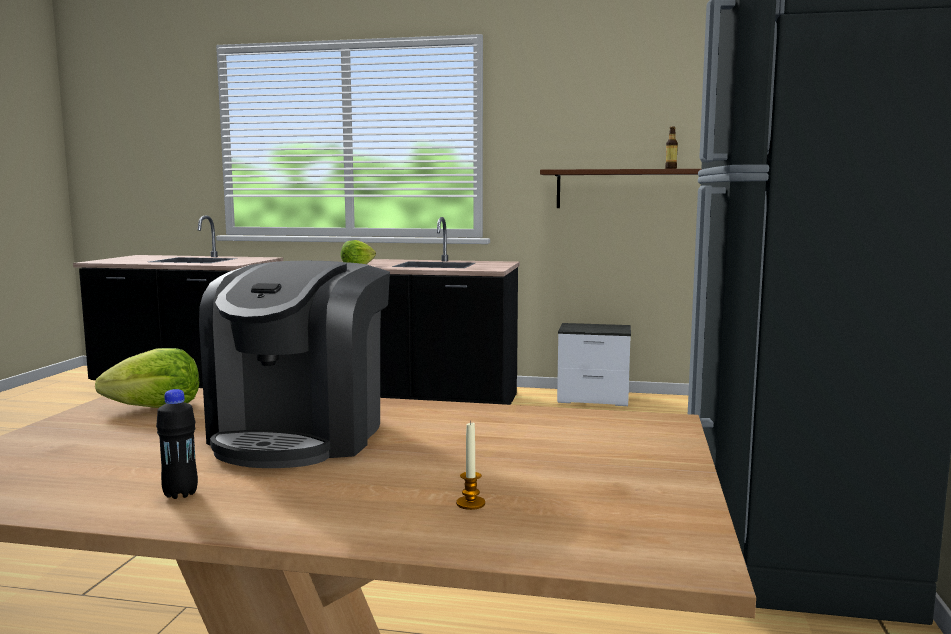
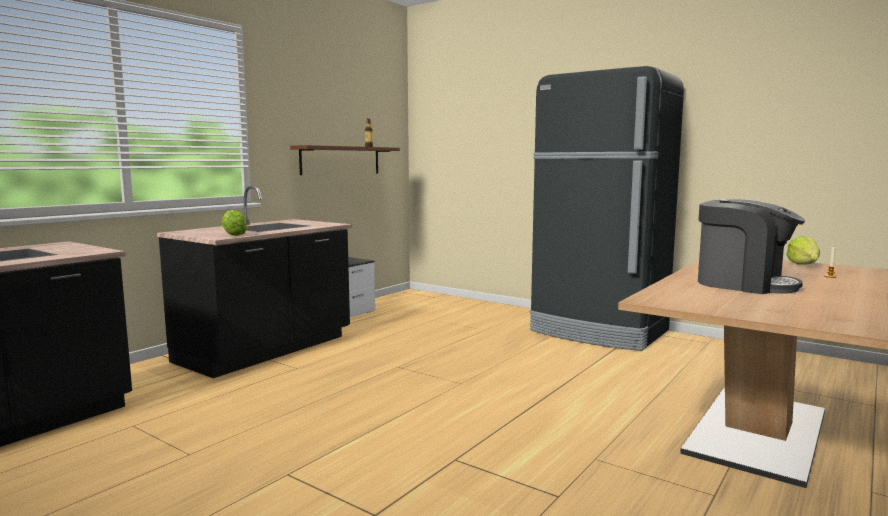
camera: 65 degrees left, 0 degrees up
lettuce [95,348,199,408] -> lettuce moved to [786,236,820,265]
black bottle [156,389,198,499] -> none

